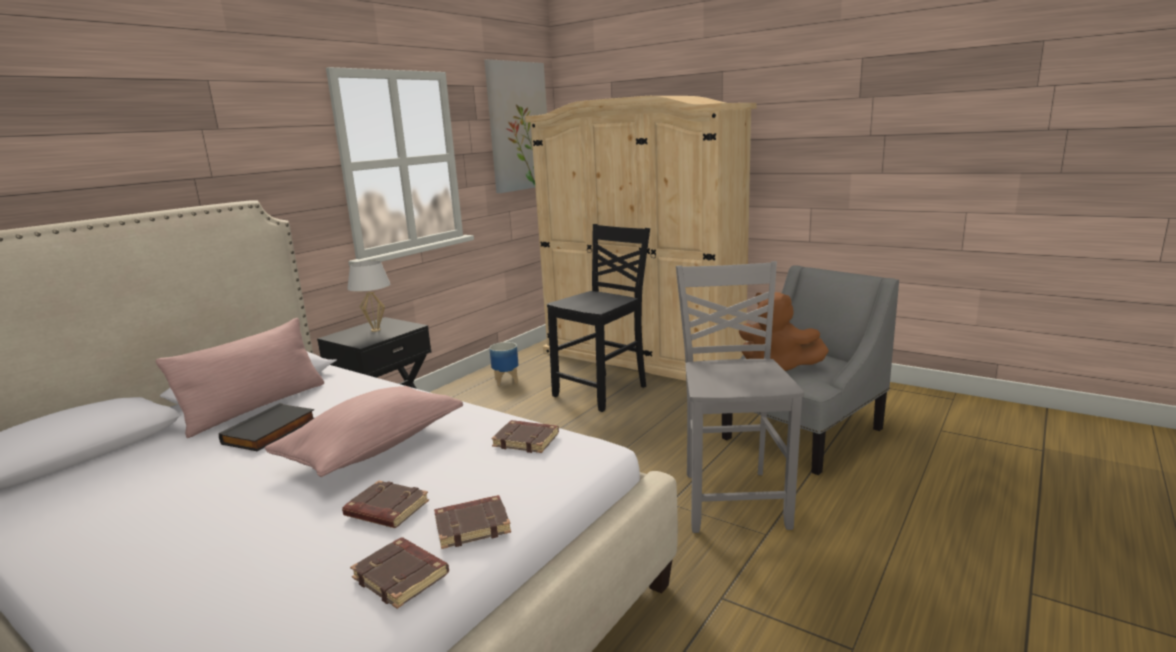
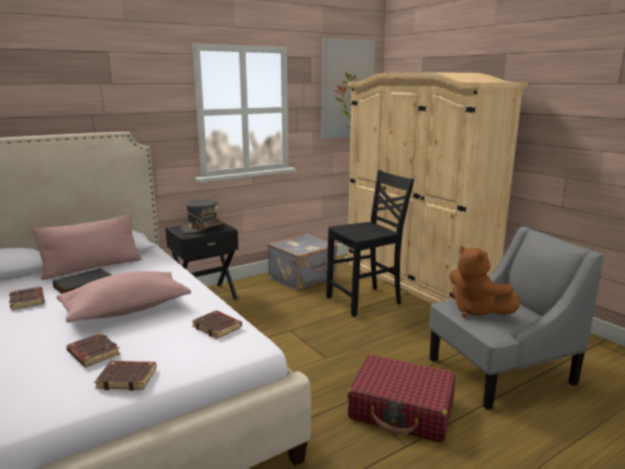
camera: 20 degrees right, 0 degrees up
white table lamp [347,261,390,332] -> grey hat [181,199,225,234]
brown book [350,537,449,609] -> brown book moved to [9,287,45,310]
planter [489,342,519,386] -> grey suitcase [267,234,337,291]
grey chair [676,261,804,533] -> red suitcase [348,354,456,443]

